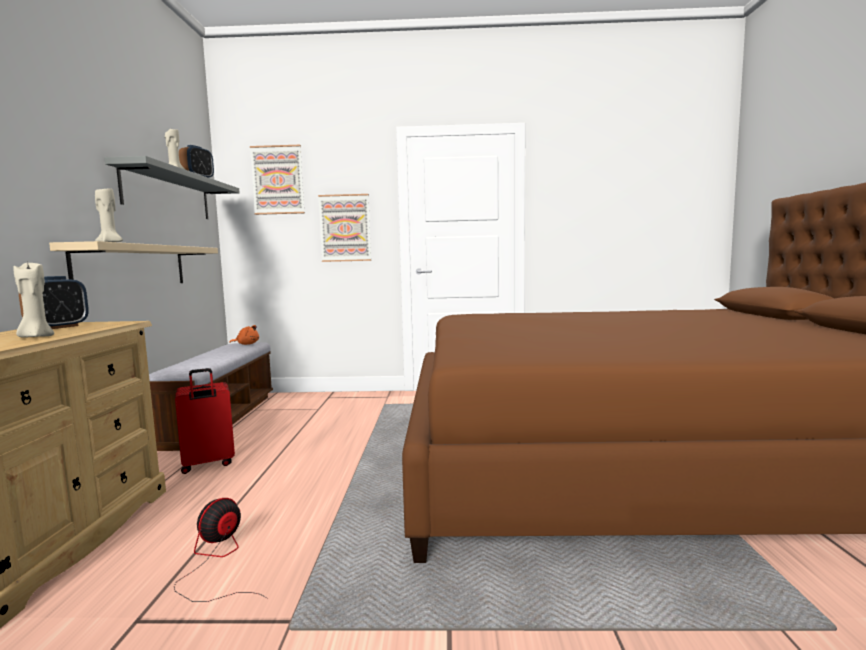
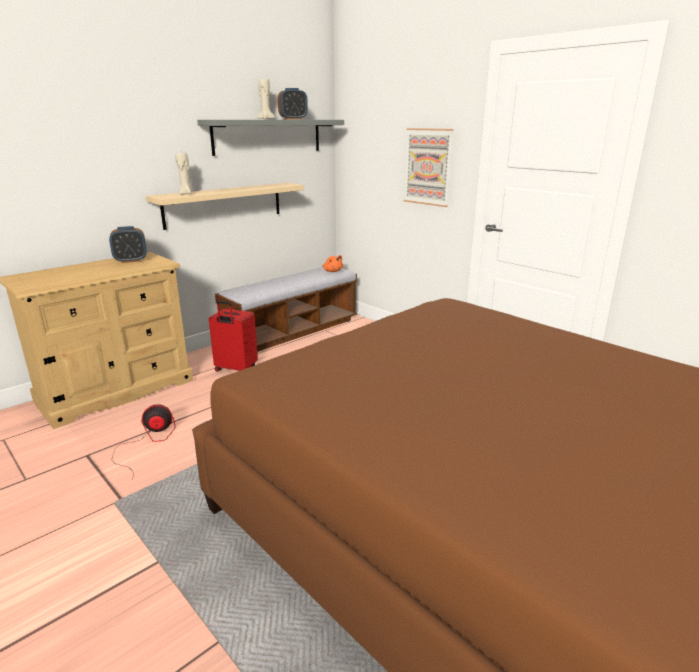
camera: 45 degrees right, 15 degrees up
beige candle [13,261,54,338] -> none
picture [250,145,305,215] -> none

